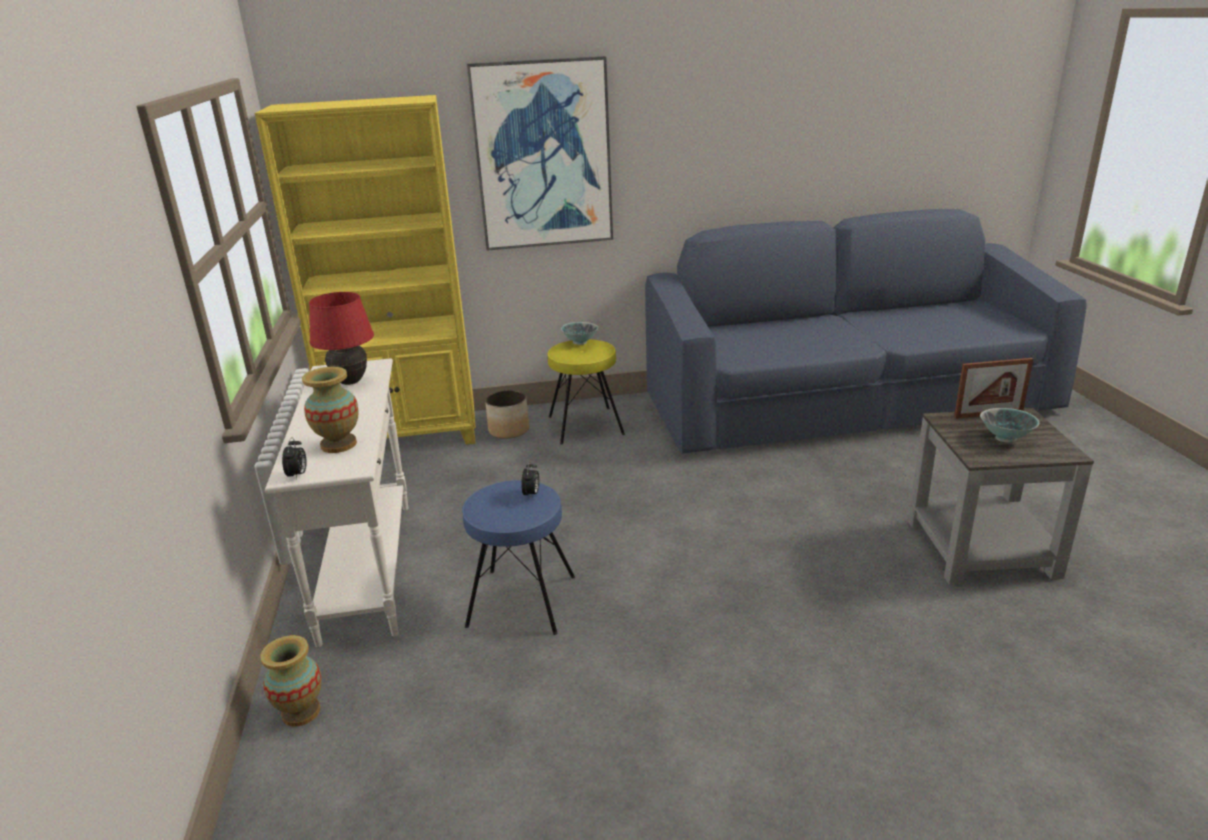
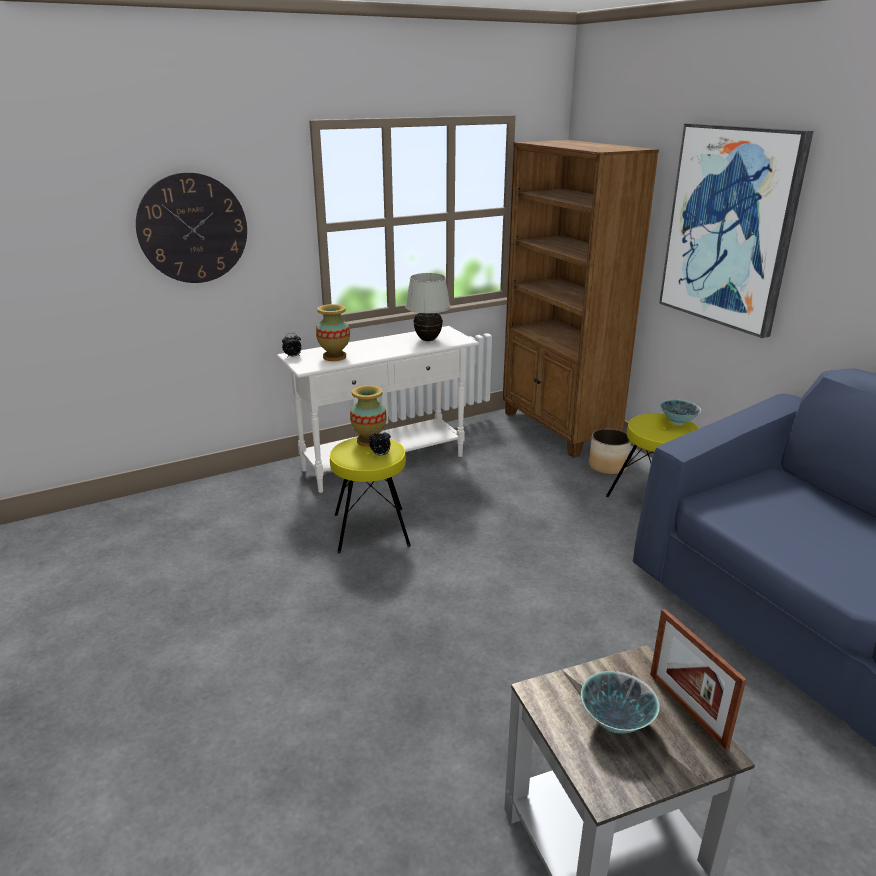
camera: 70 degrees right, 0 degrees up
yellow bookcase [255,95,476,445] -> brown bookcase [503,140,659,458]
vase [260,635,322,727] -> vase moved to [350,385,387,447]
red table lamp [309,292,374,385] -> white table lamp [405,273,451,341]
blue stool [462,480,575,635] -> yellow stool [330,438,411,553]
none -> wall clock [136,172,247,283]

